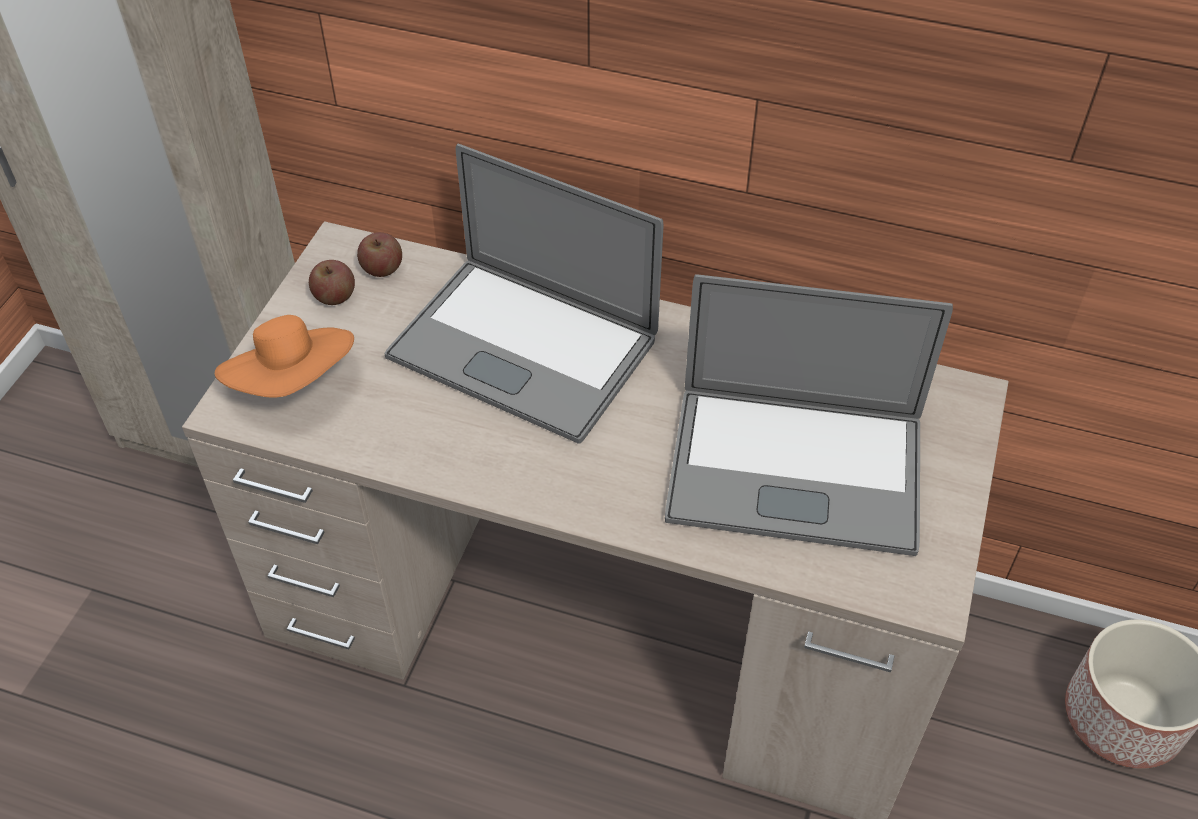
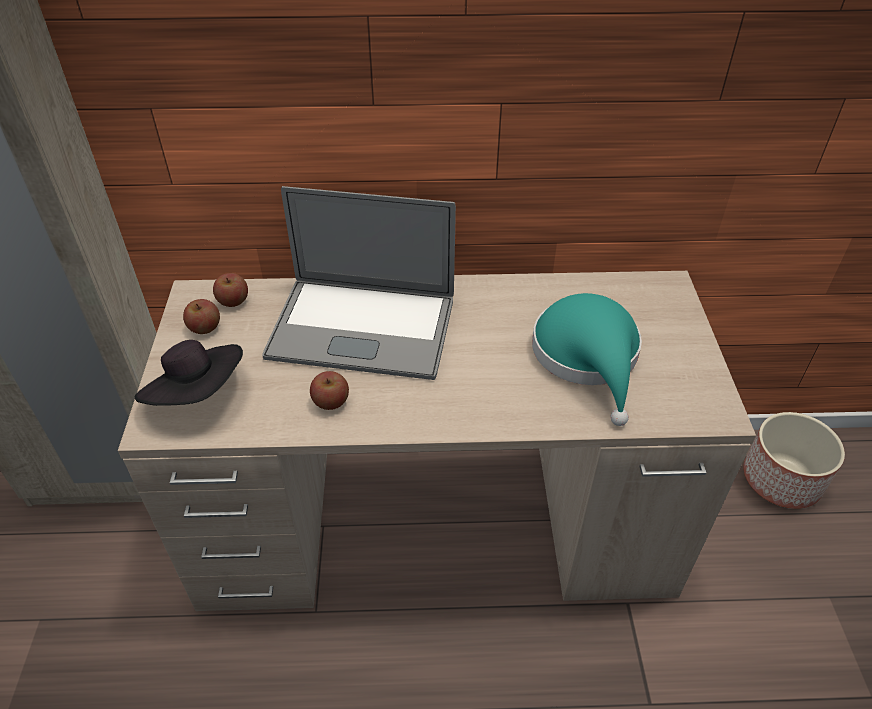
camera: 20 degrees left, 5 degrees down
orange hat [215,315,354,398] -> black hat [135,340,243,406]
laptop [665,274,953,556] -> turquoise hat [532,293,642,426]
none -> apple [310,371,349,410]

